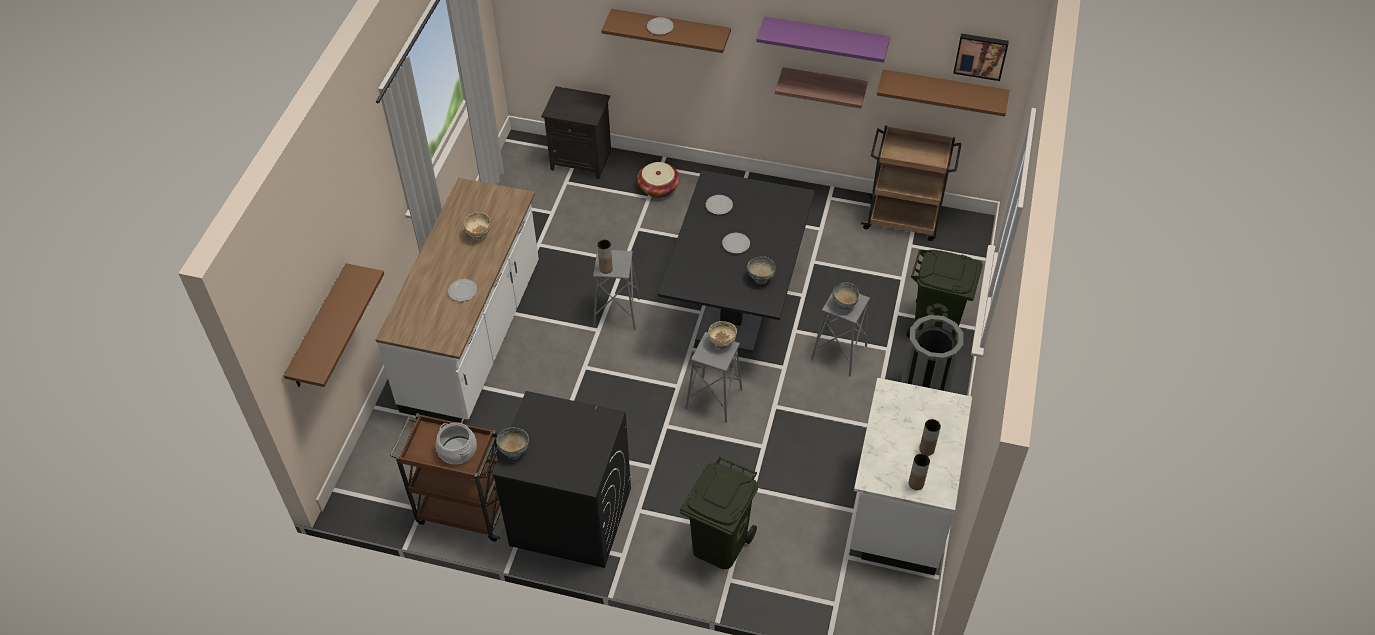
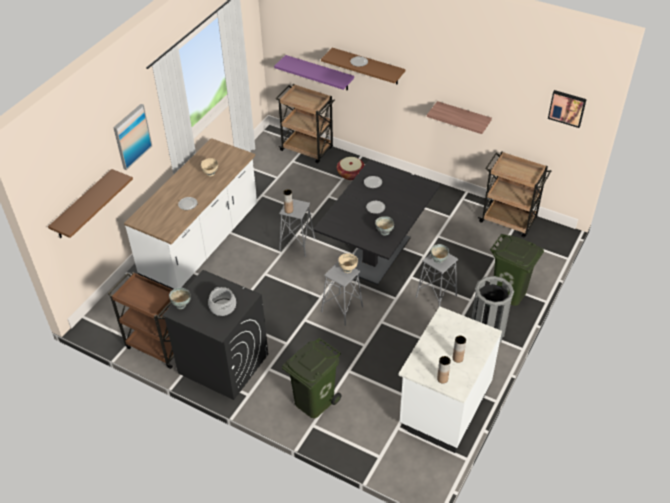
camera: 15 degrees right, 5 degrees down
cooking pot [436,422,477,464] -> cooking pot moved to [208,287,236,316]
black nightstand [541,86,611,179] -> brown cart [276,84,335,163]
purple shelf [756,16,890,63] -> purple shelf moved to [274,55,354,91]
brown shelf [877,69,1009,117] -> none
none -> picture [113,104,152,170]

